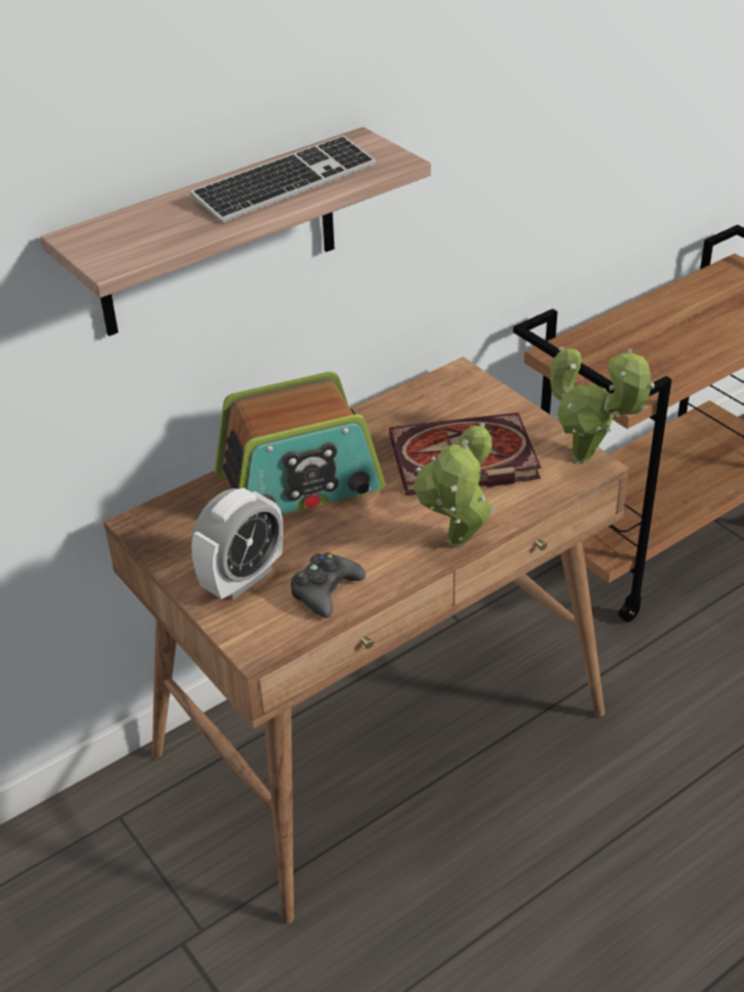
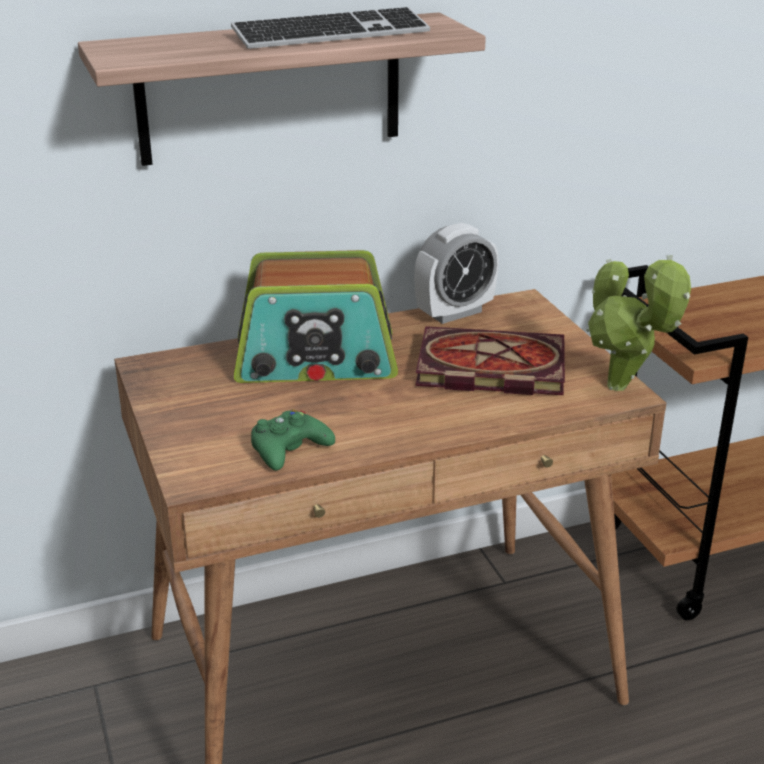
camera: 15 degrees right, 10 degrees down
alarm clock [192,488,283,600] -> alarm clock moved to [414,223,499,324]
black game controller [291,552,366,618] -> green game controller [251,409,335,471]
potted plant [413,422,496,548] -> none

